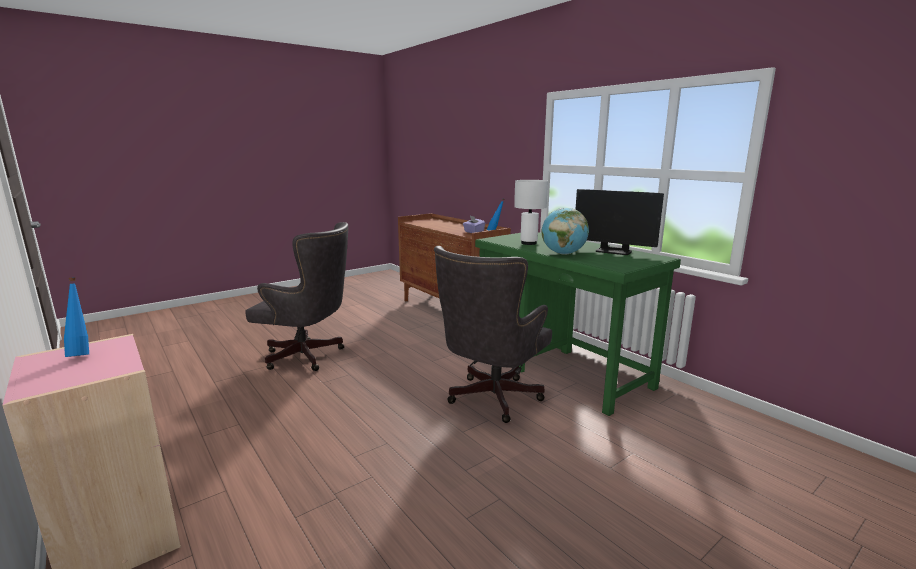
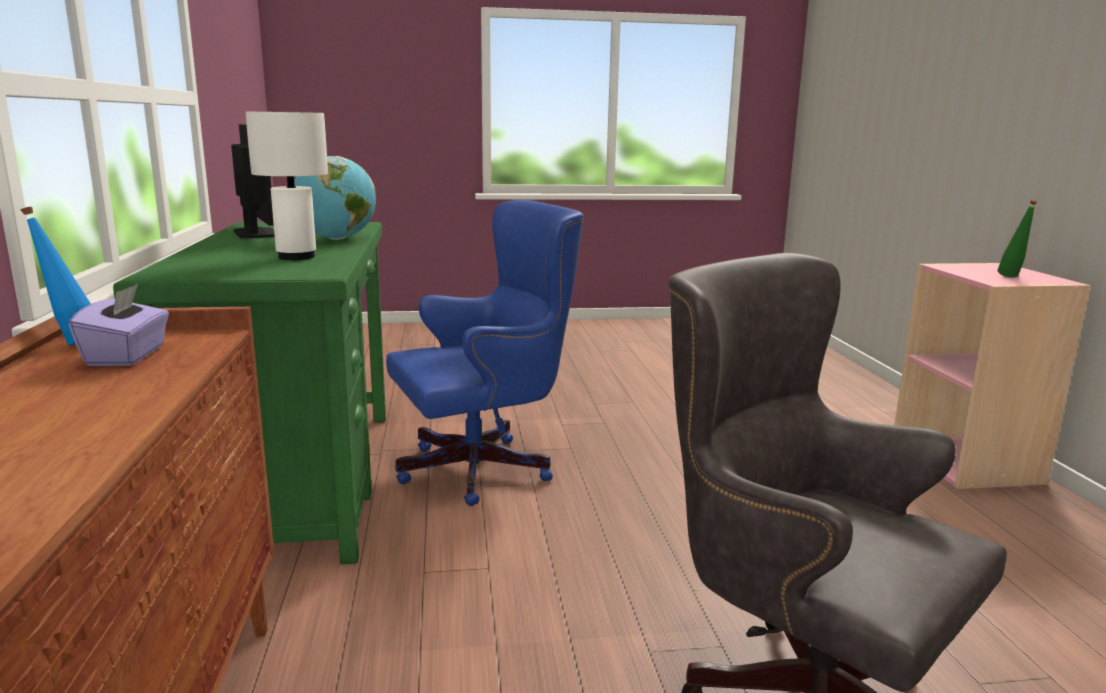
camera: 150 degrees left, 0 degrees up
blue bottle [64,277,89,357] -> green bottle [997,199,1037,277]
grey office chair [434,246,552,423] -> blue office chair [386,200,584,506]

